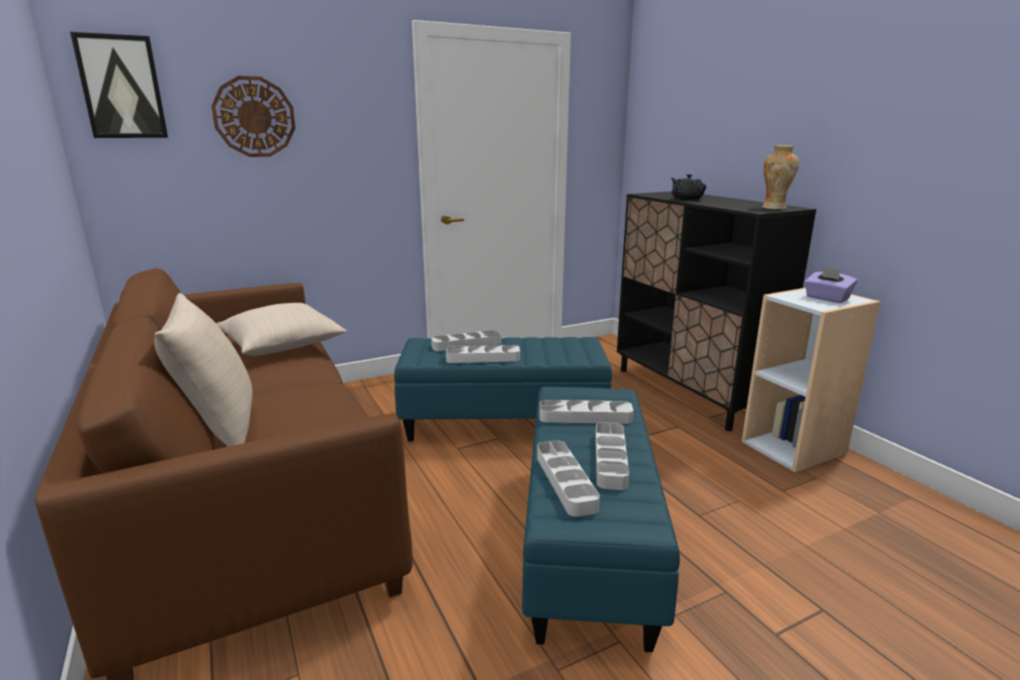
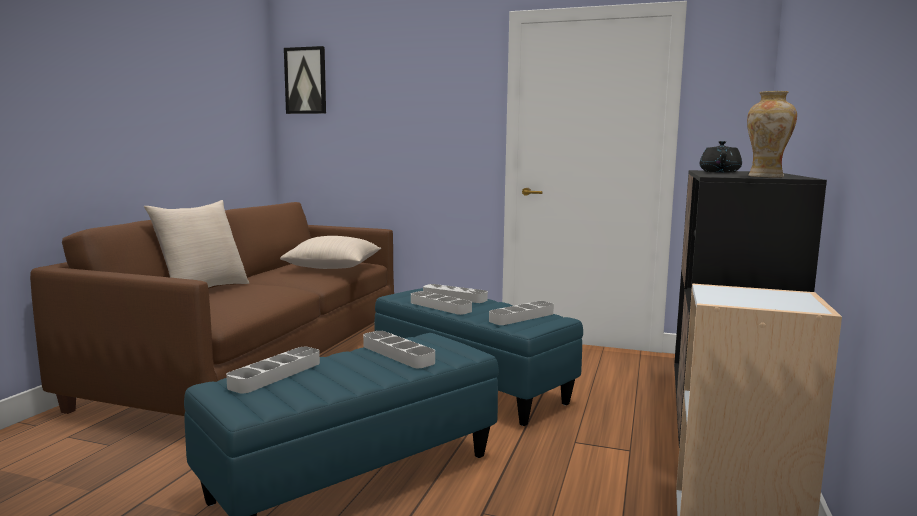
camera: 45 degrees right, 10 degrees down
wall clock [211,76,296,157] -> none
grey tray [595,422,629,490] -> grey tray moved to [489,301,554,325]
purple tissue box [804,266,857,303] -> none

